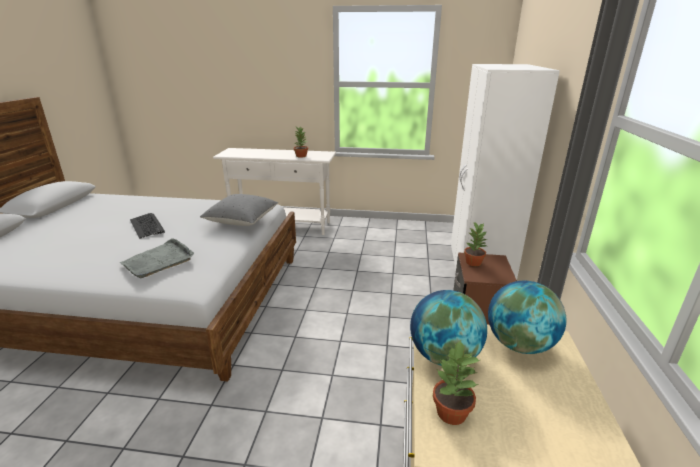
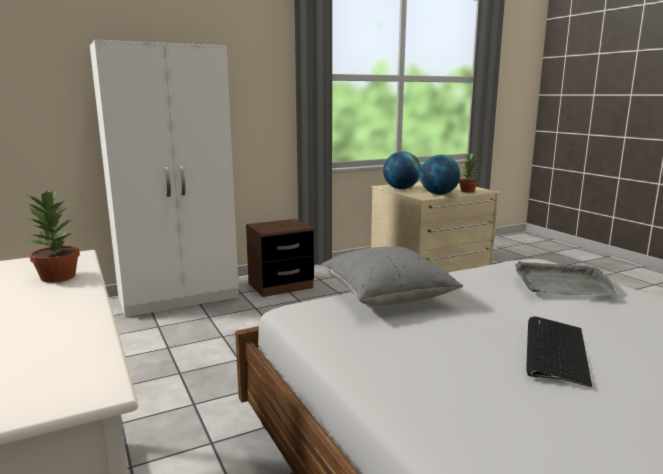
camera: 125 degrees left, 10 degrees down
potted plant [464,222,487,266] -> none

